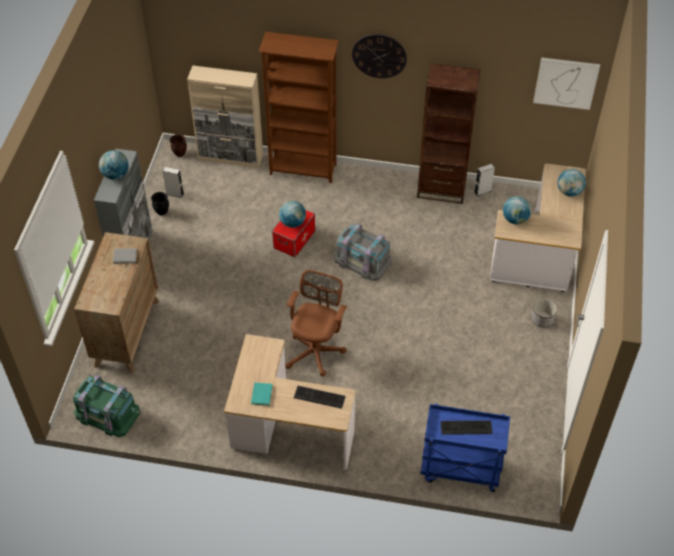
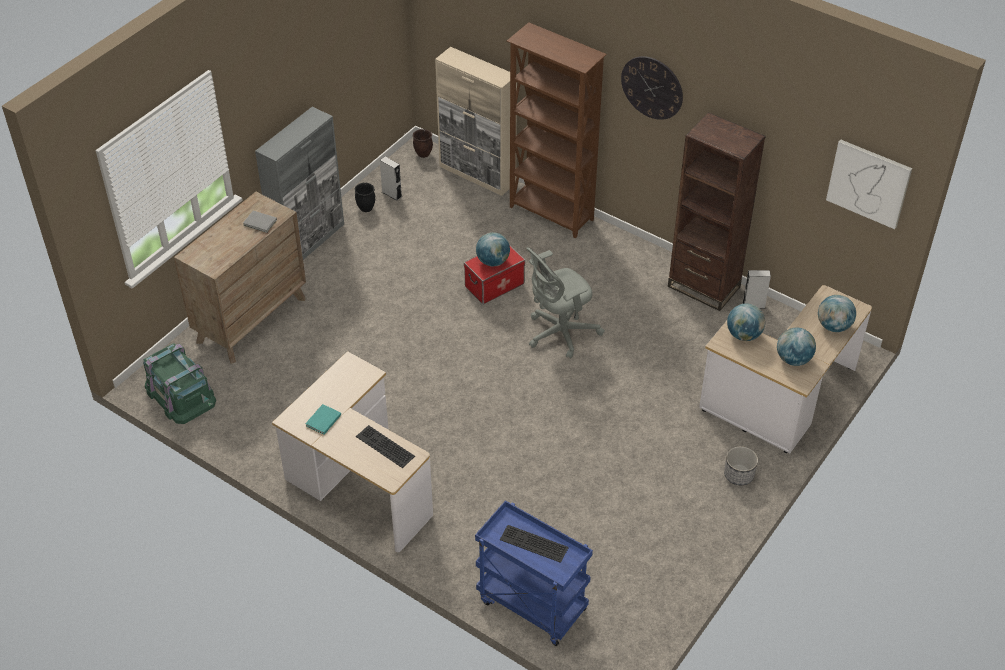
camera: 25 degrees right, 5 degrees down
globe [99,150,128,180] -> globe moved to [777,328,816,366]
brown office chair [285,270,347,376] -> none
grey storage box [333,223,392,281] -> grey office chair [526,247,605,359]

